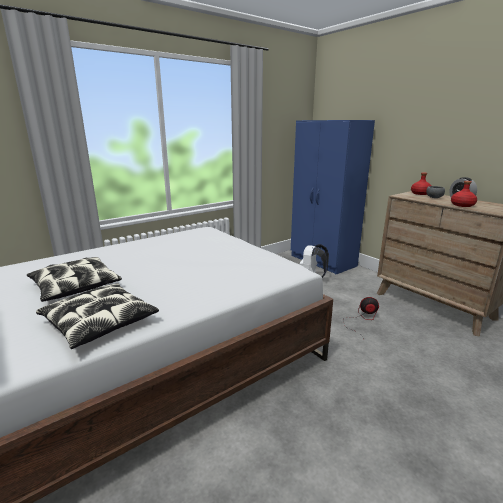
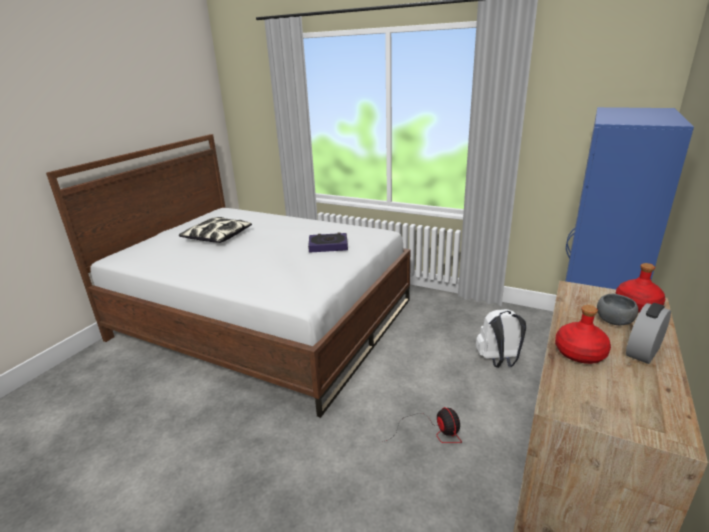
camera: 65 degrees right, 5 degrees up
pillow [36,283,159,349] -> none
none -> book [308,233,348,253]

